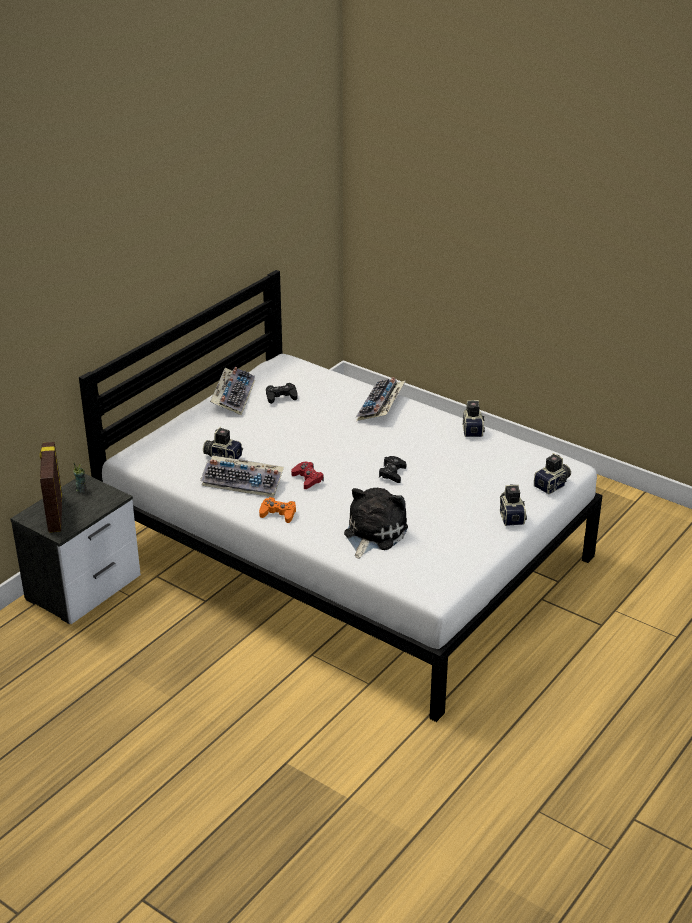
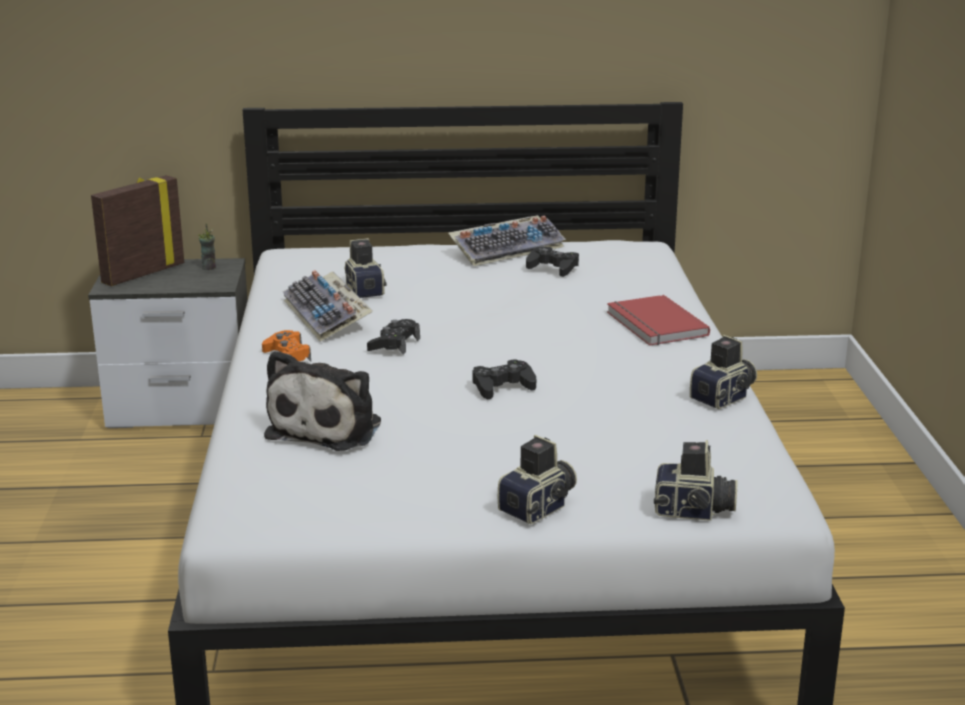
camera: 50 degrees right, 10 degrees down
red game controller [291,462,324,489] -> black game controller [367,319,420,354]
plush toy [344,488,408,559] -> plush toy turned 120 degrees clockwise [264,350,381,451]
keyboard [356,377,406,421] -> red book [607,295,710,346]

